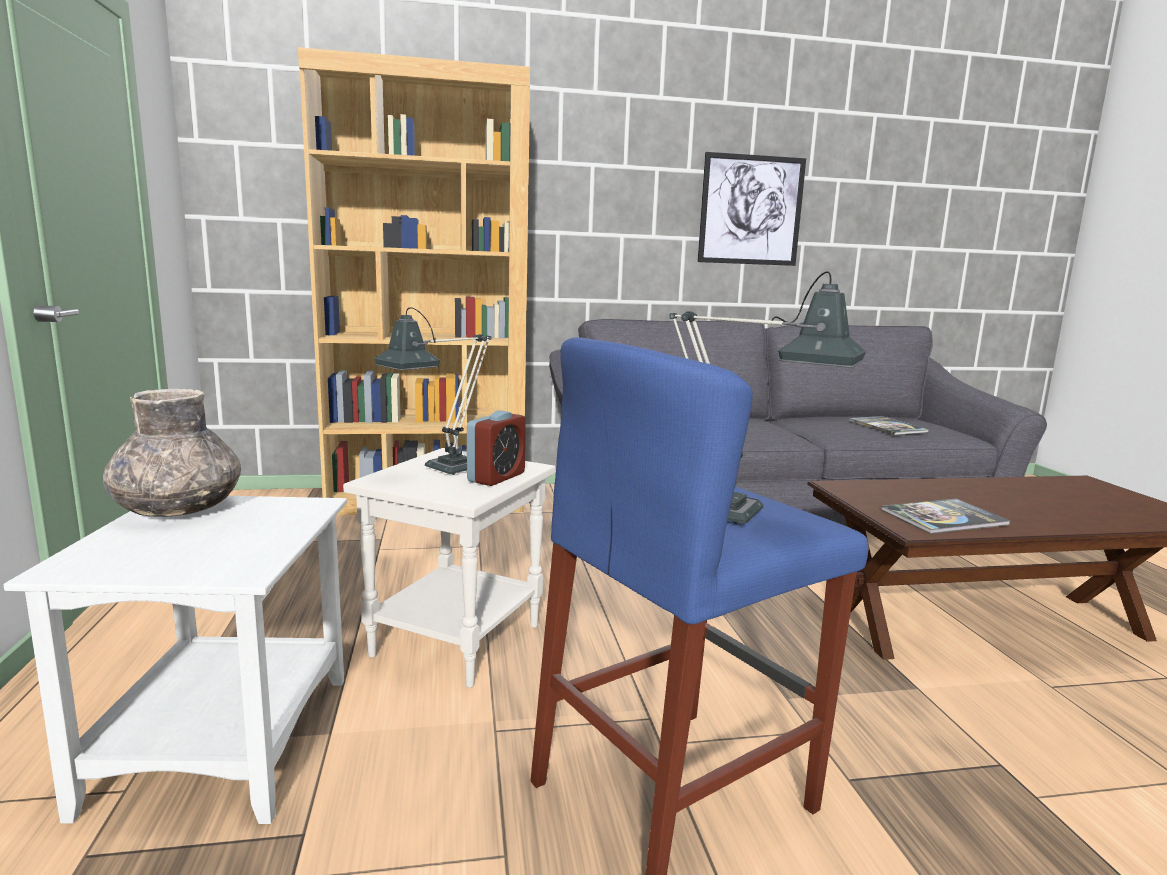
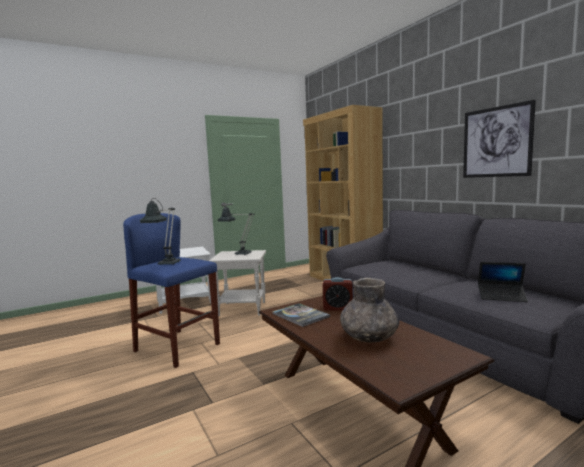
camera: 70 degrees right, 5 degrees down
grey vase [103,389,241,517] -> grey vase moved to [340,278,399,342]
alarm clock [467,411,526,486] -> alarm clock moved to [323,277,353,311]
book [848,416,929,435] -> laptop [478,262,528,302]

